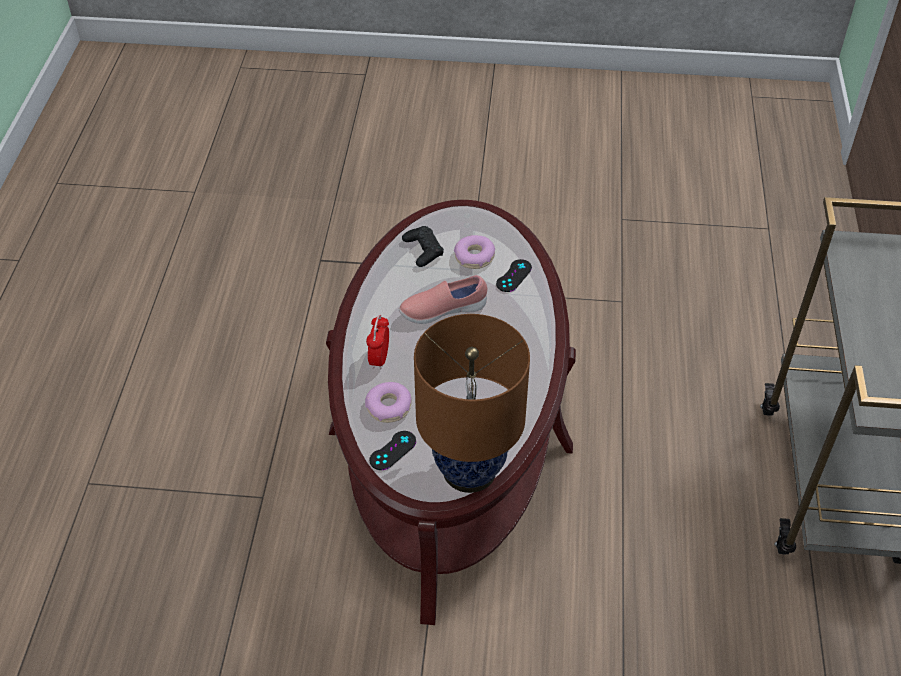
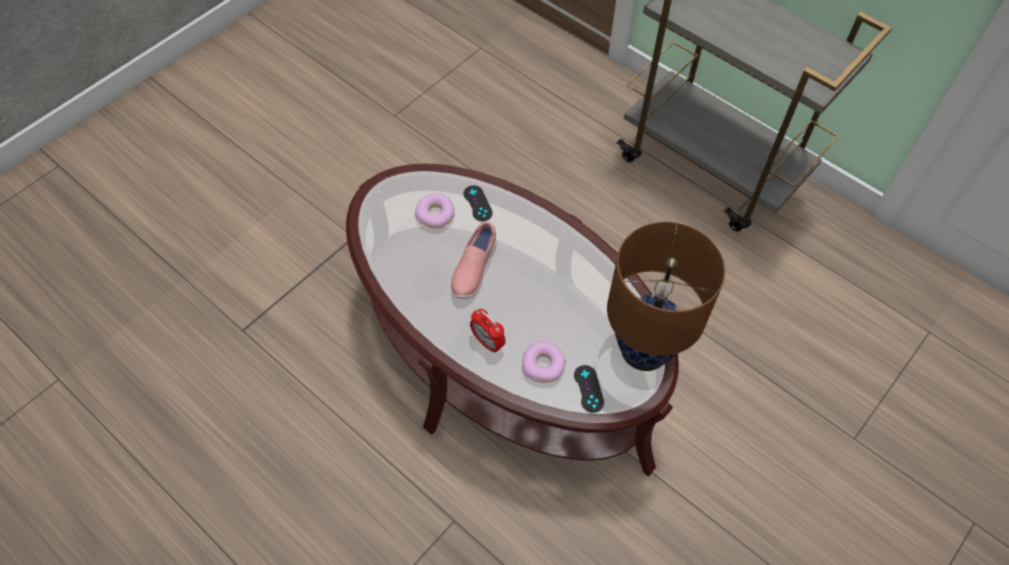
camera: 55 degrees left, 10 degrees up
black game controller [402,226,444,267] -> none

